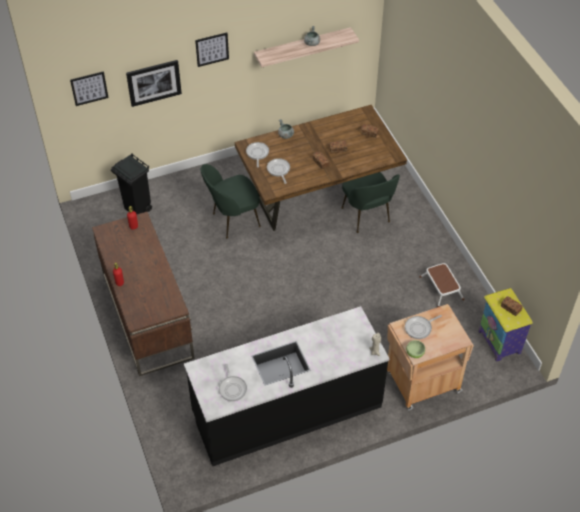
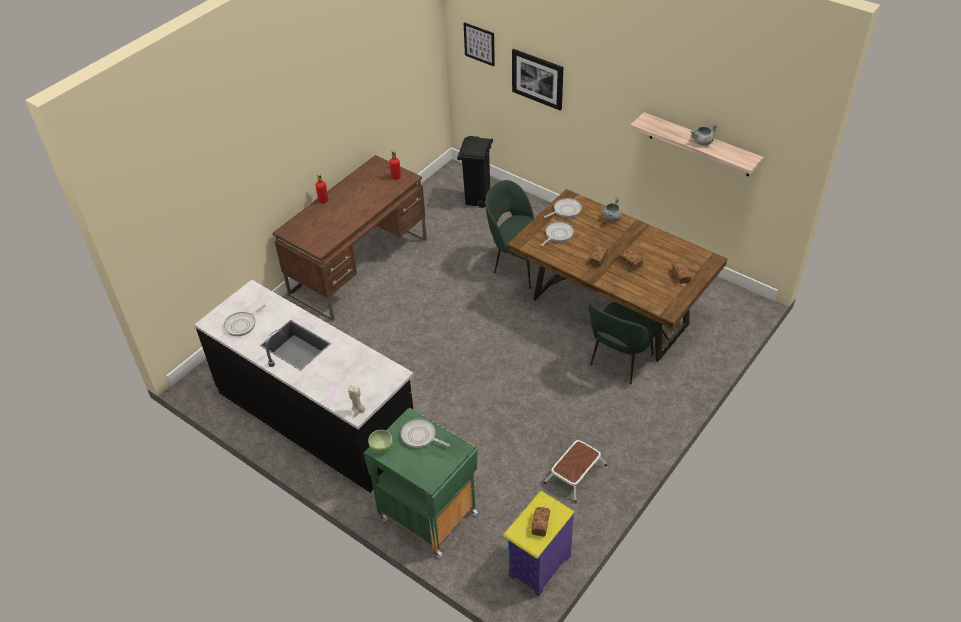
camera: 60 degrees right, 5 degrees down
picture [195,32,229,67] -> none
brown cart [387,304,474,411] -> green cart [364,408,478,558]

